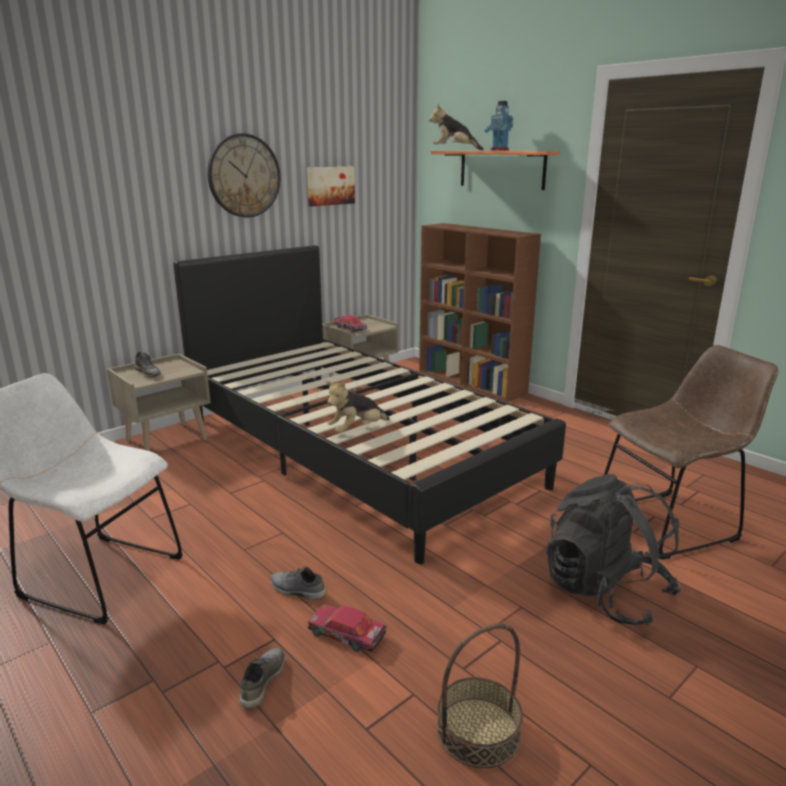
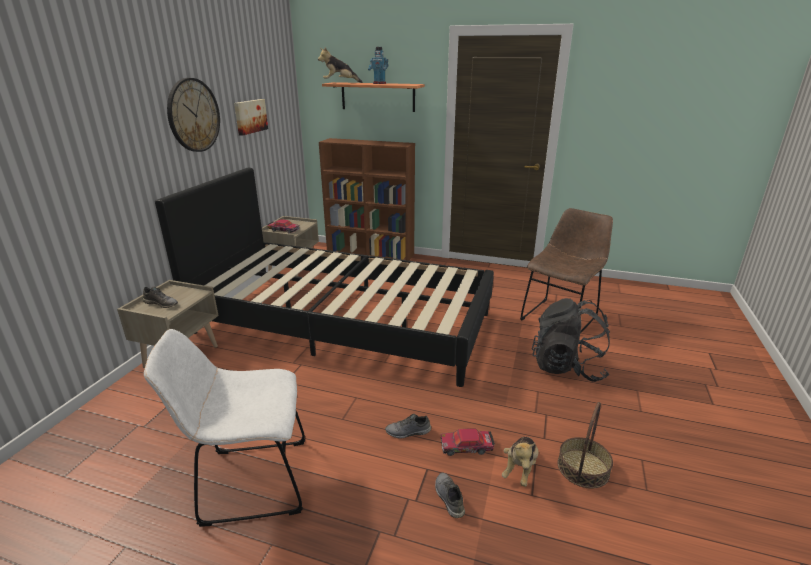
camera: 30 degrees left, 5 degrees up
plush toy [326,381,390,433] -> plush toy moved to [502,437,538,487]

